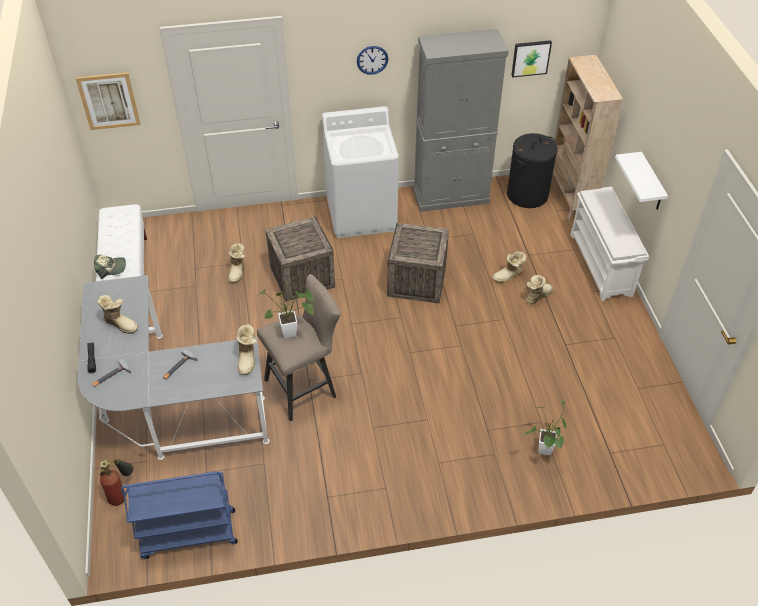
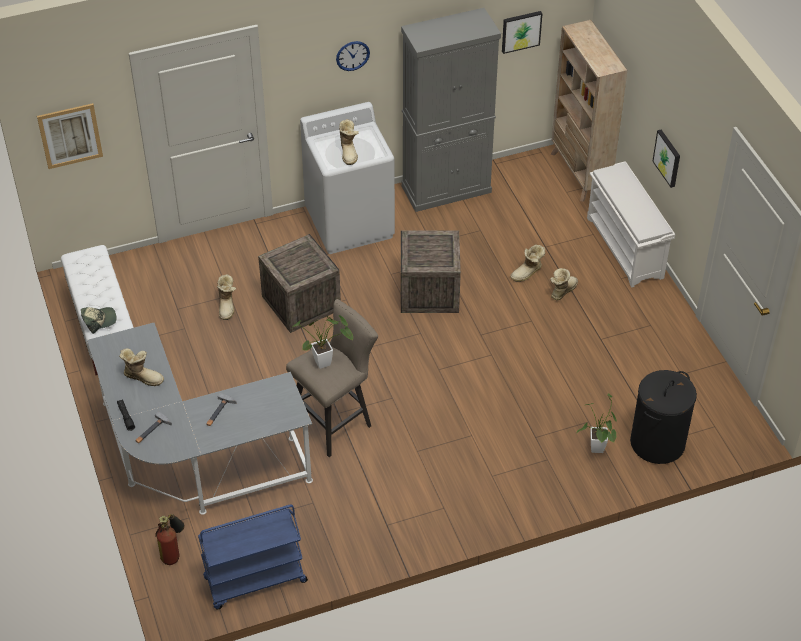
camera: 10 degrees left, 0 degrees up
boot [236,324,257,375] -> boot moved to [339,119,359,165]
black laundry basket [507,133,558,208] -> black laundry basket moved to [630,370,697,464]
white shelf [615,152,668,210] -> picture [652,130,680,188]

